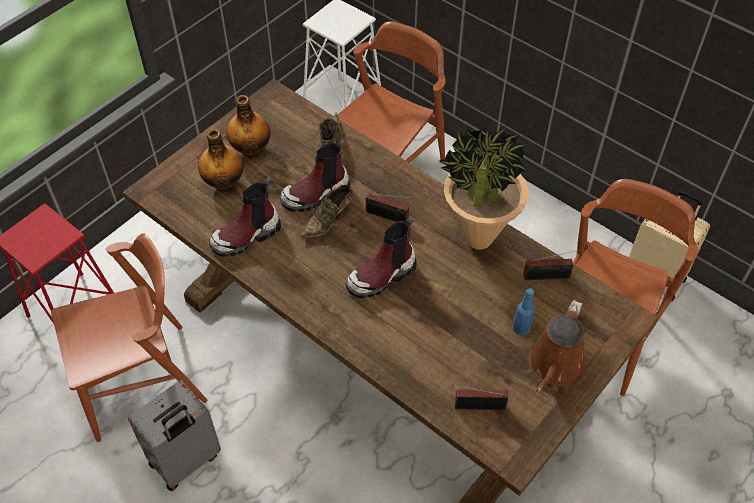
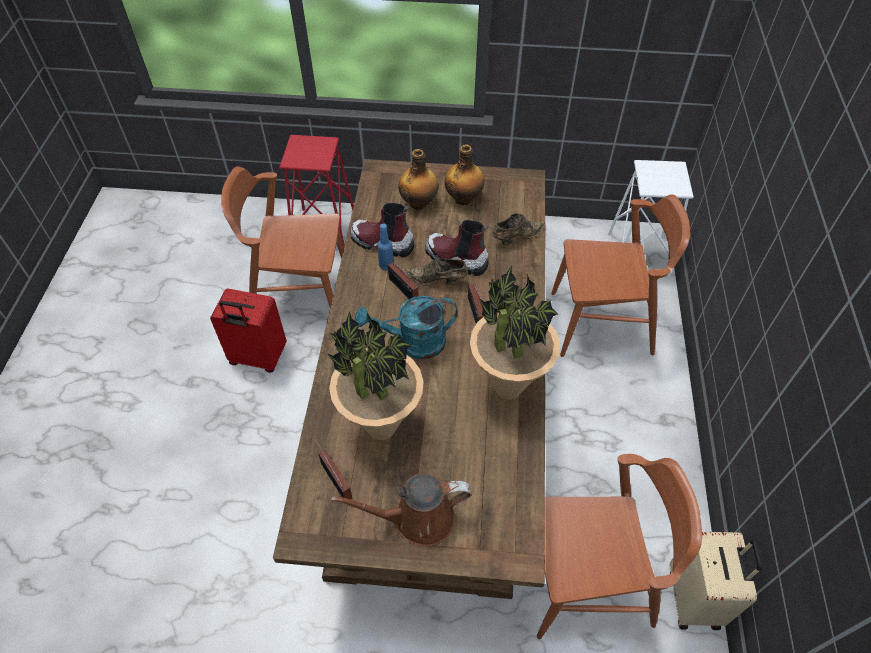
camera: 55 degrees right, 0 degrees up
brown chair [51,233,207,442] -> brown chair turned 150 degrees clockwise [221,166,344,307]
grey suitcase [128,380,221,491] -> red suitcase [210,288,287,373]
boot [345,217,417,298] -> turquoise watering can [355,296,458,359]
blue bottle [513,288,535,335] -> blue bottle moved to [377,224,394,270]
radio [523,249,581,280] -> radio moved to [388,262,420,299]
none -> potted plant [327,311,424,440]

